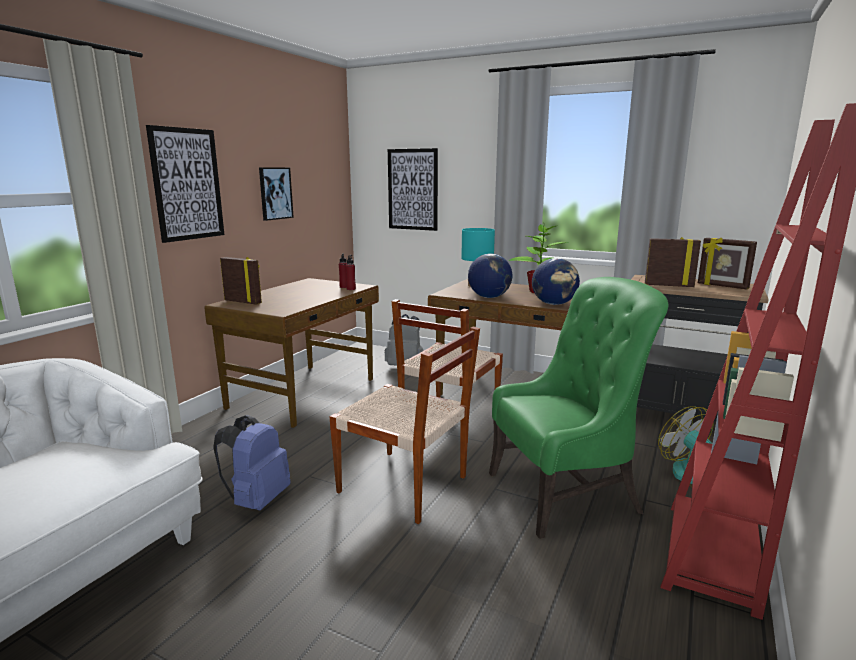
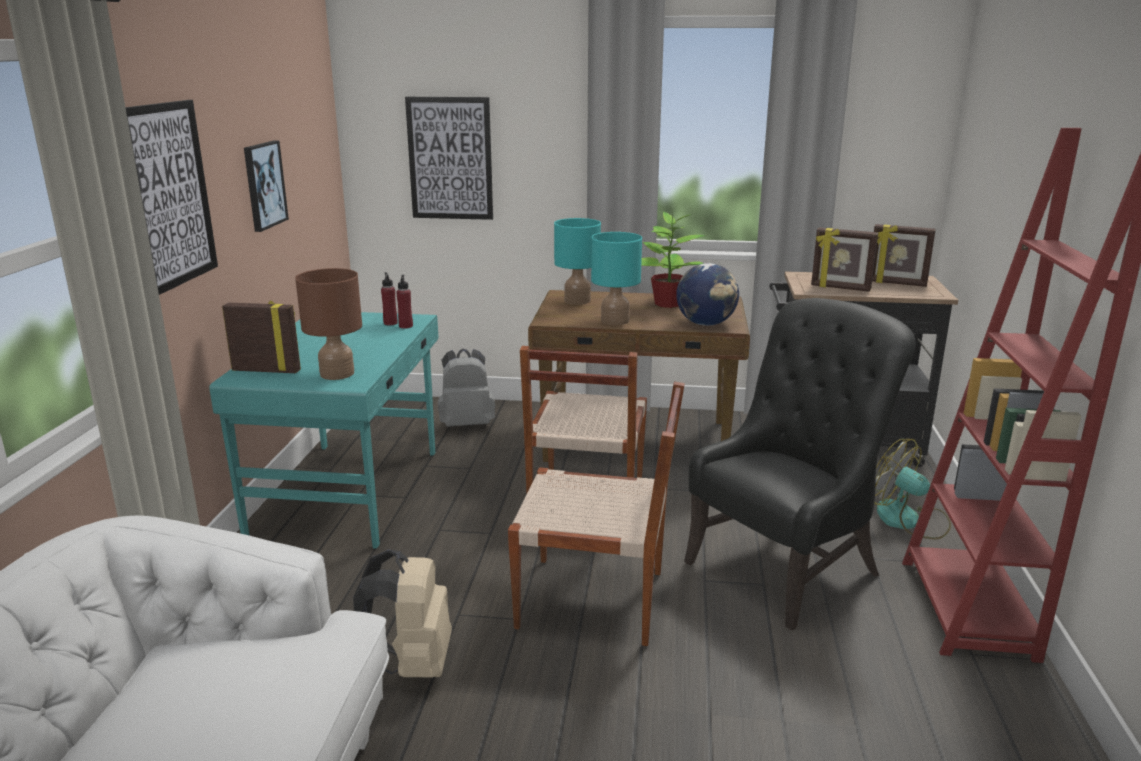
camera: 20 degrees left, 5 degrees up
brown desk [204,278,379,428] -> turquoise desk [209,312,438,549]
blue backpack [213,415,290,511] -> beige backpack [353,550,452,677]
globe [468,254,512,298] -> turquoise table lamp [591,232,642,325]
green chair [489,277,669,539] -> black chair [684,298,916,631]
picture frame [645,237,701,287] -> picture frame turned 150 degrees counterclockwise [811,227,878,292]
none -> brown table lamp [295,268,362,380]

